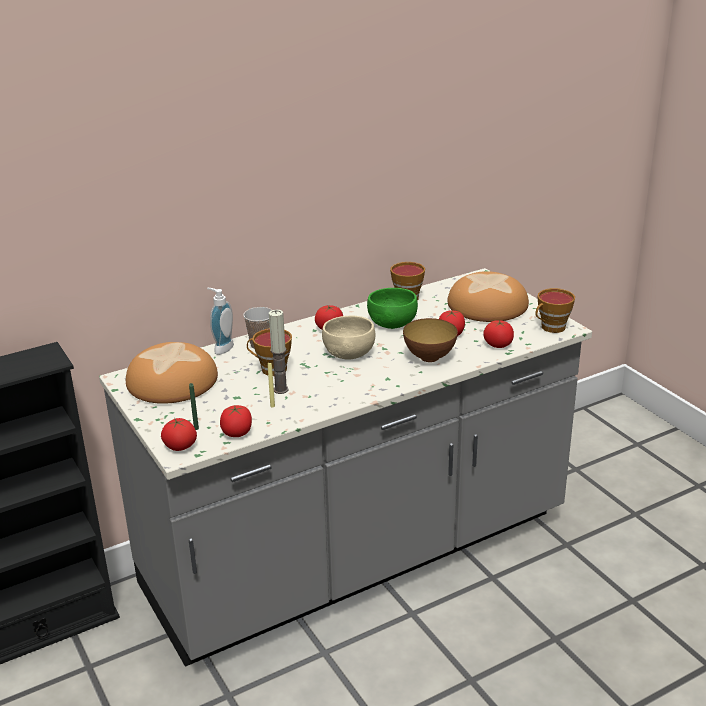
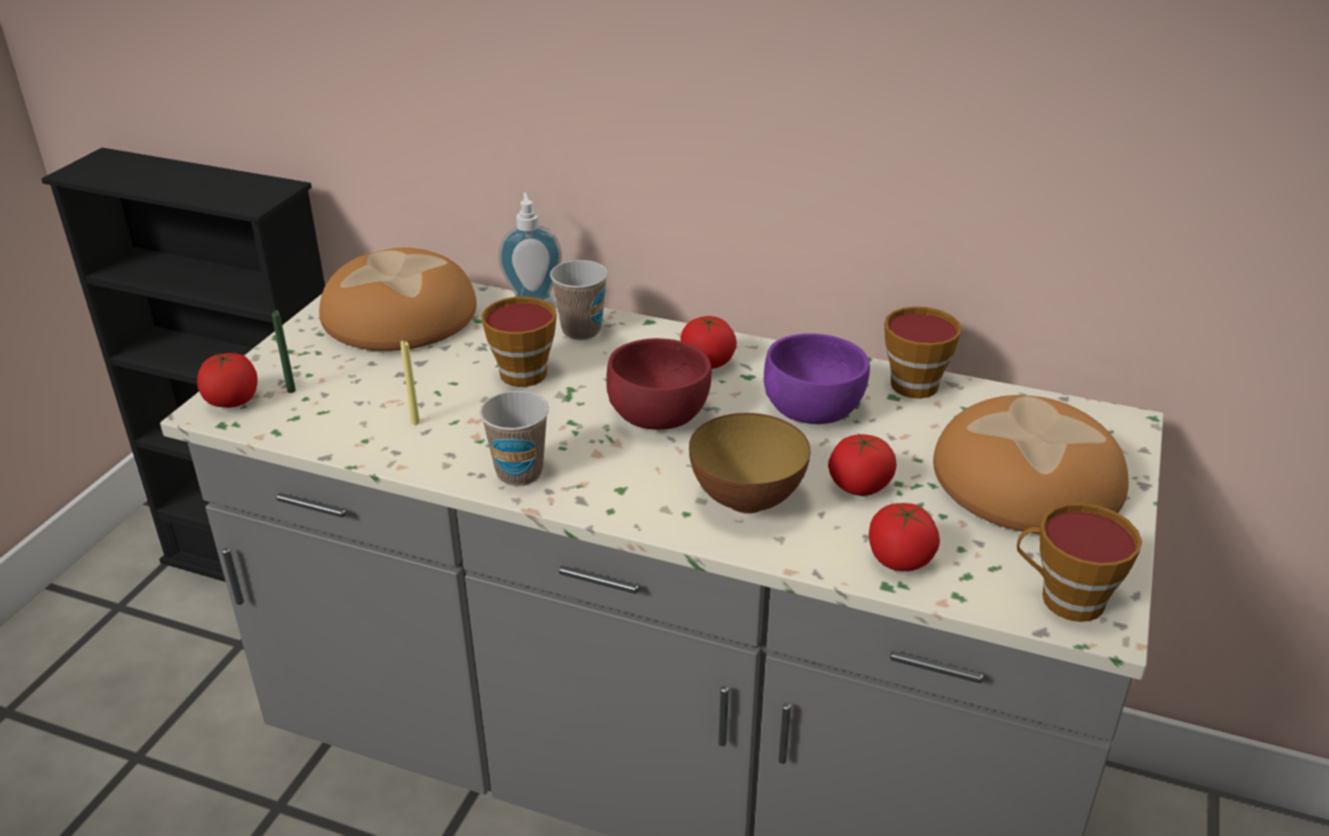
camera: 50 degrees right, 5 degrees up
tomato [220,405,252,437] -> none
candle [269,310,289,394] -> none
beige bowl [322,316,375,360] -> red bowl [606,338,712,430]
green bowl [367,288,418,329] -> purple bowl [764,333,870,424]
none -> cup [479,391,549,486]

